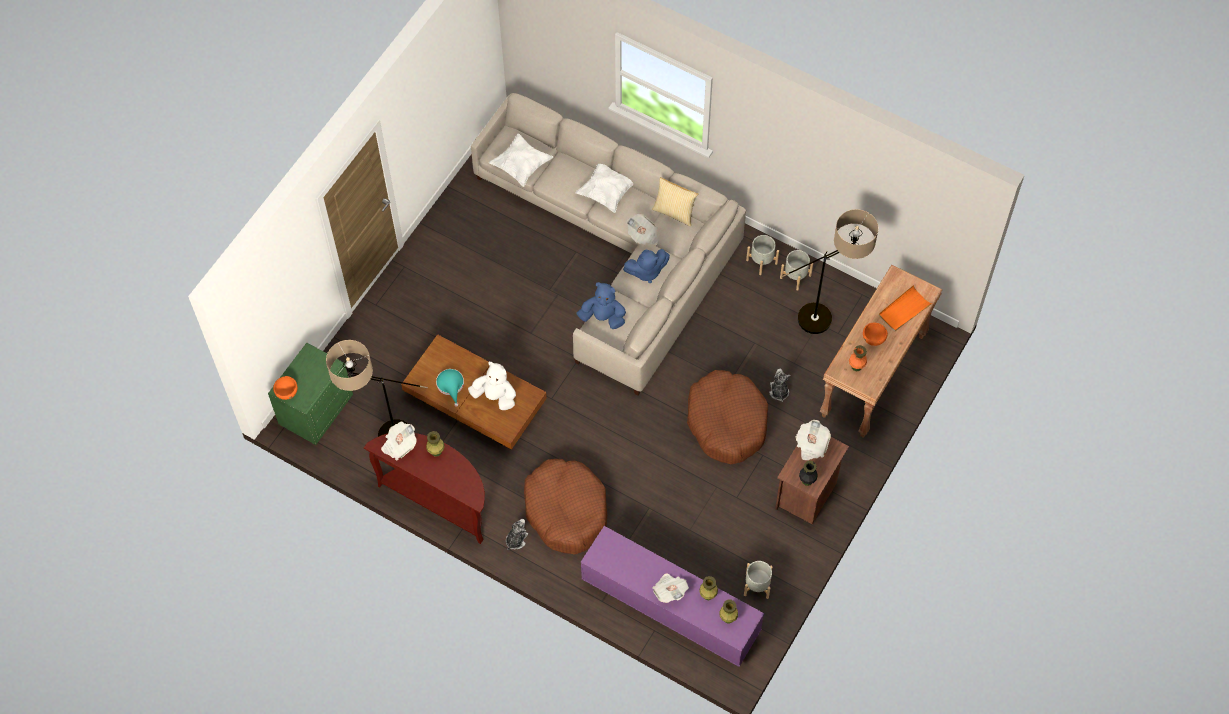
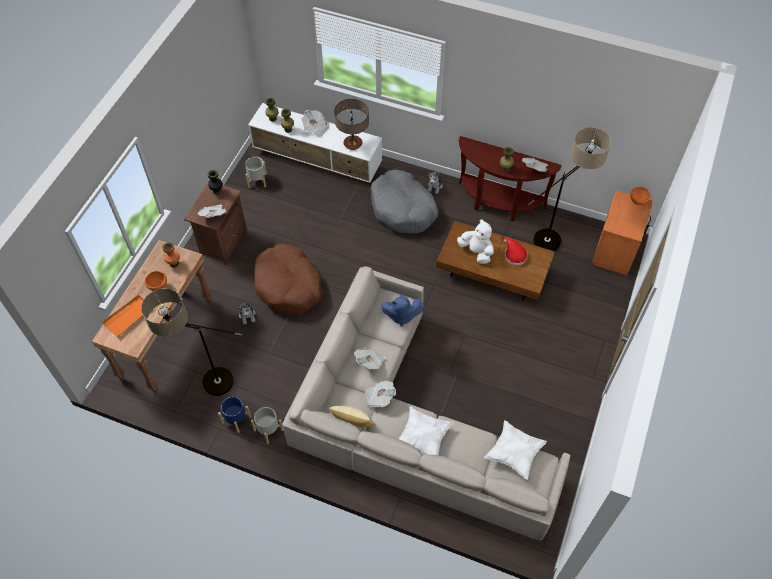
camera: 170 degrees right, 5 degrees down
green nightstand [268,343,353,445] -> orange nightstand [592,190,653,275]
turquoise hat [436,369,464,407] -> red hat [504,238,528,266]
white plush toy [468,362,516,410] -> white plush toy turned 150 degrees counterclockwise [457,219,494,264]
brown dog bed [524,459,607,555] -> grey dog bed [371,170,439,233]
purple tv stand [581,526,764,667] -> white tv stand [248,103,382,183]
blue plush toy [623,249,670,283] -> newspaper [354,348,386,369]
grey planter [780,250,813,291] -> blue planter [218,397,251,433]
none -> table lamp [334,99,369,150]

